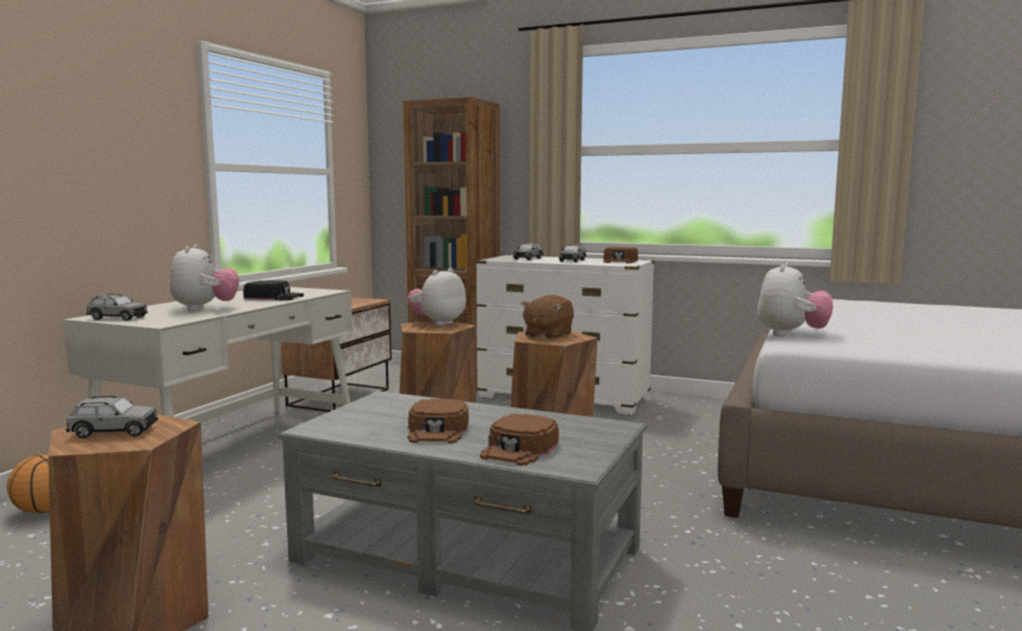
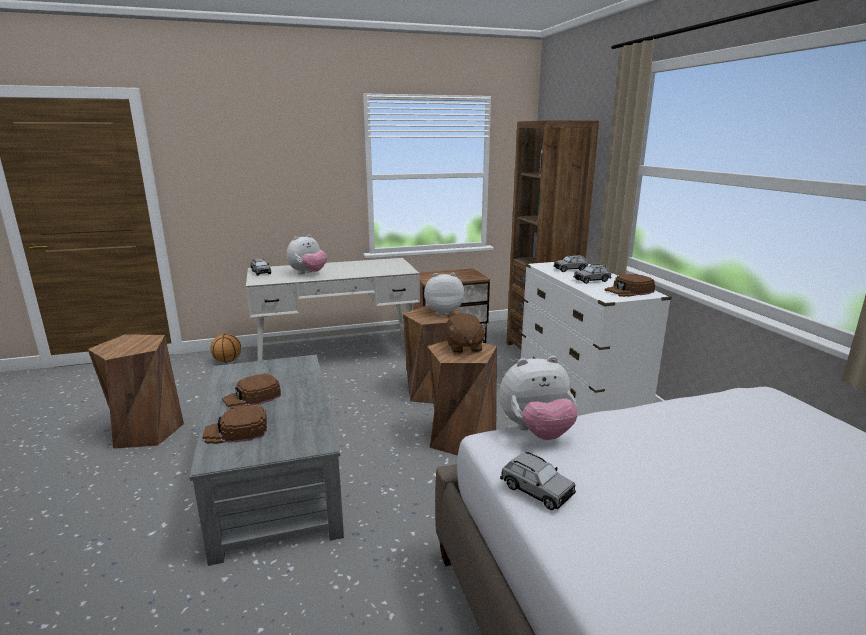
camera: 50 degrees right, 10 degrees up
grey toy car [66,396,158,438] -> grey toy car moved to [500,452,576,510]
black cap [243,280,304,300] -> none
brown plush toy [521,295,574,339] -> brown plush toy turned 90 degrees counterclockwise [446,313,487,354]

